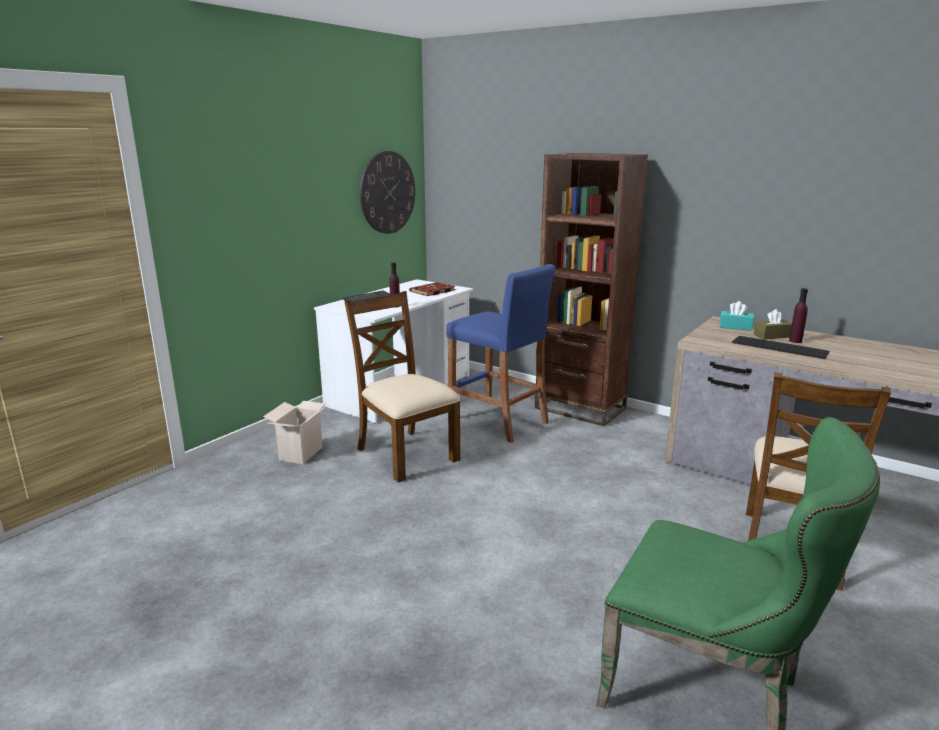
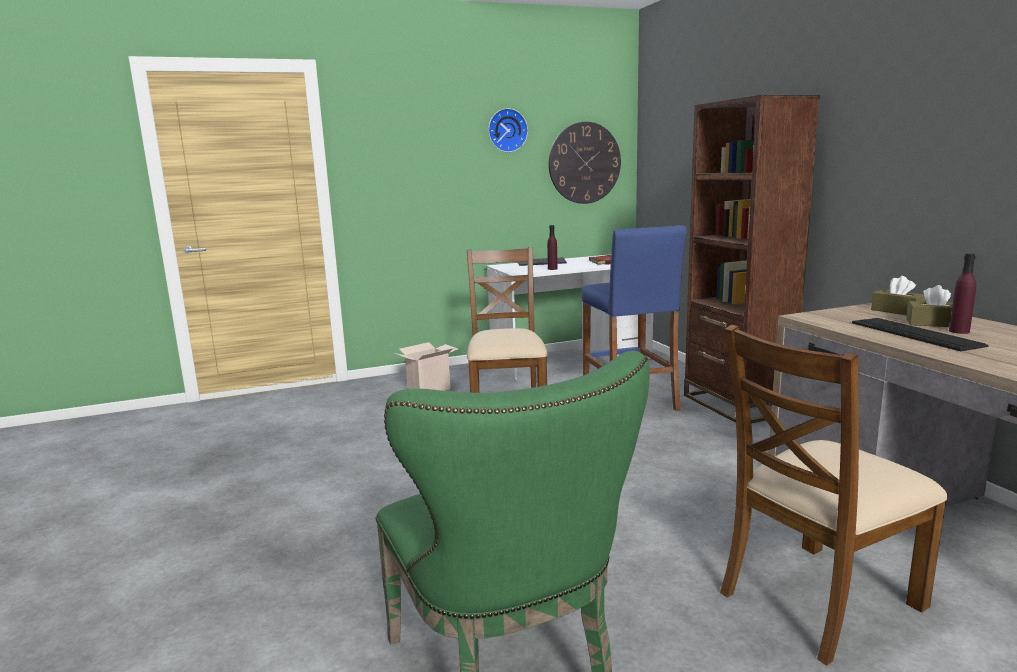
camera: 35 degrees right, 5 degrees down
turquoise tissue box [720,301,754,331] -> brown tissue box [871,276,926,315]
none -> wall clock [488,108,528,152]

